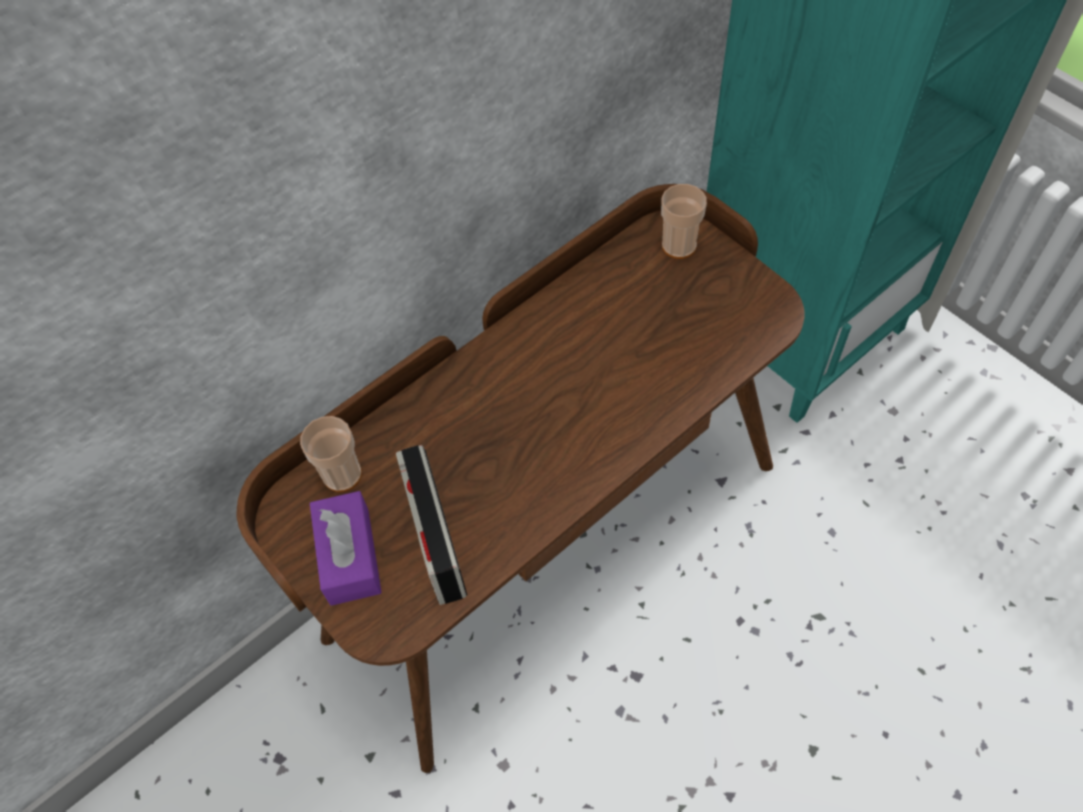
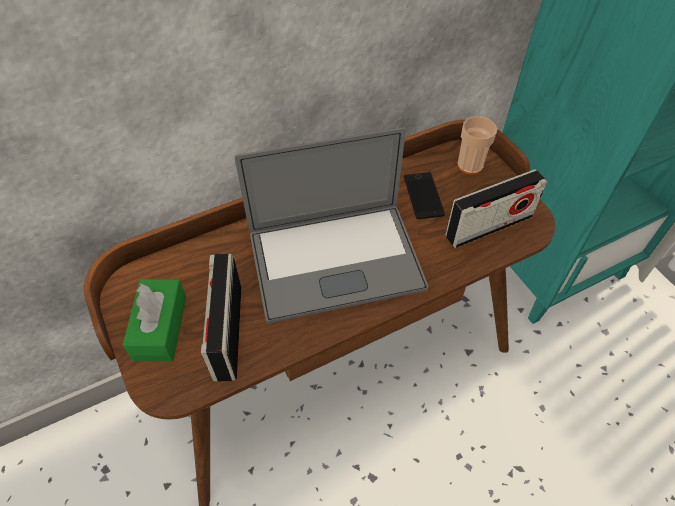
camera: 10 degrees right, 5 degrees down
cup [300,416,362,492] -> none
purple tissue box [310,491,382,606] -> green tissue box [123,279,186,361]
none -> laptop [235,127,428,323]
none -> phone [404,172,445,219]
none -> radio [445,169,547,248]

